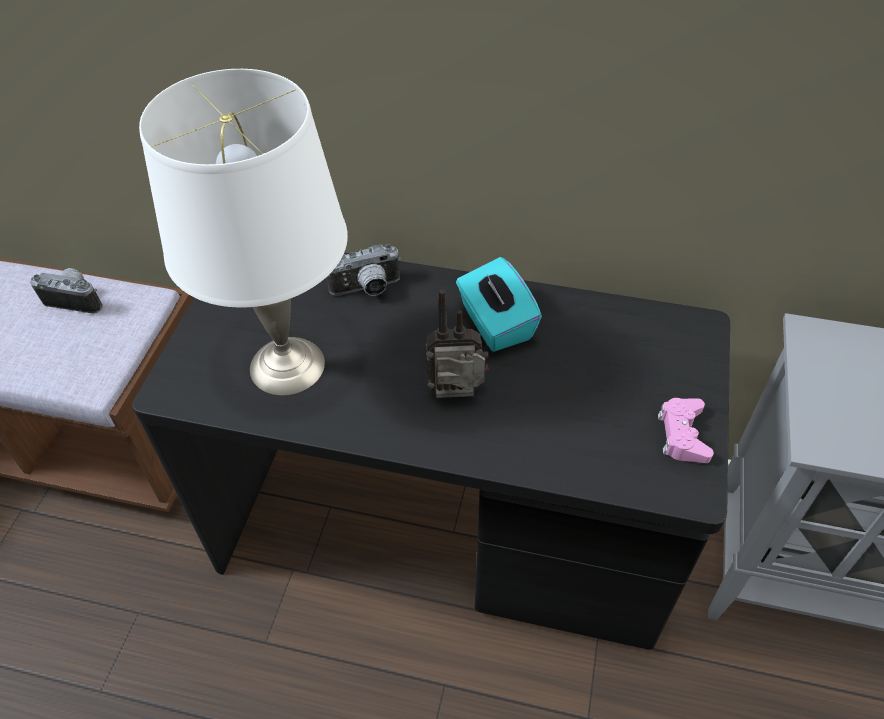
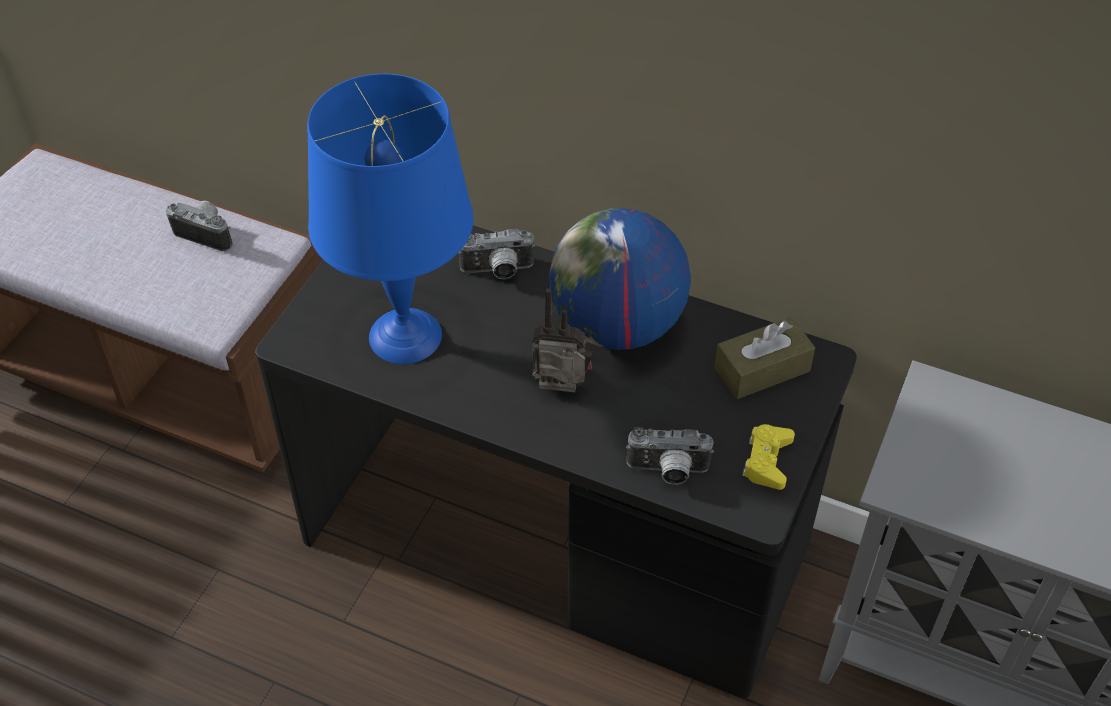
camera: 10 degrees right, 0 degrees up
white table lamp [139,69,348,395] -> blue table lamp [307,74,474,364]
turquoise tissue box [456,257,542,352] -> globe [549,208,691,350]
pink game controller [658,398,714,463] -> yellow game controller [742,424,795,490]
none -> camera [626,427,714,485]
none -> brown tissue box [714,317,815,399]

